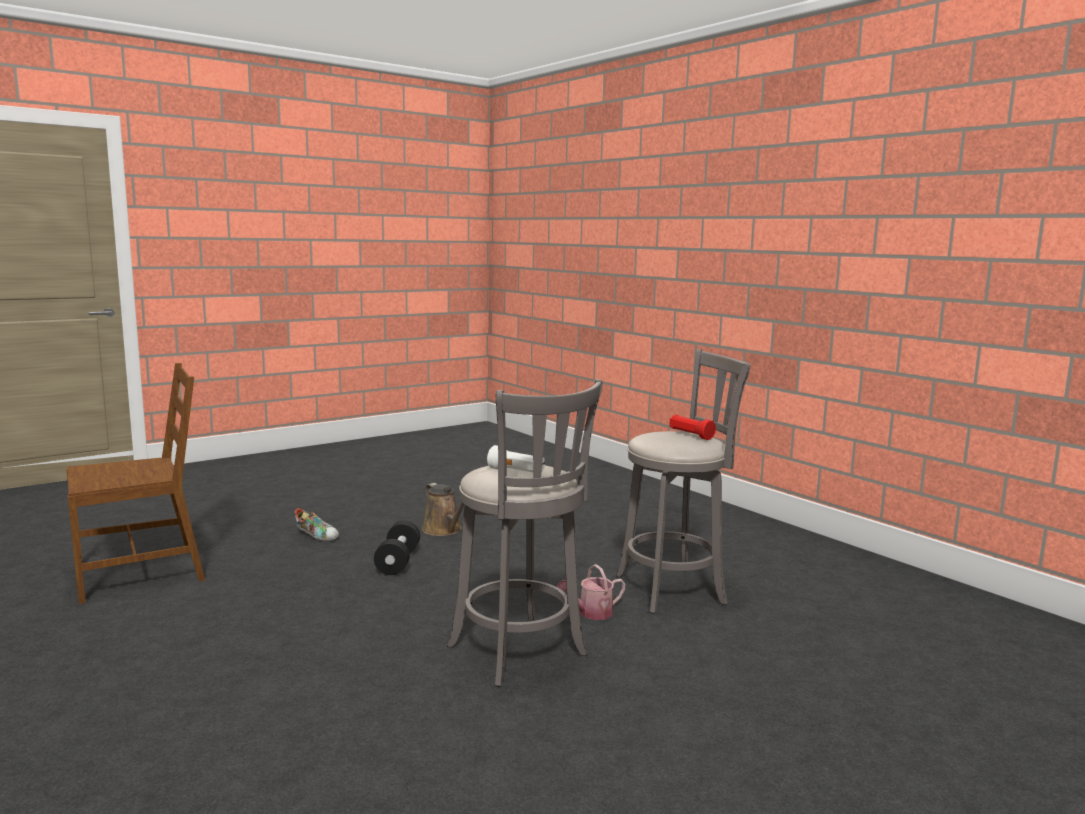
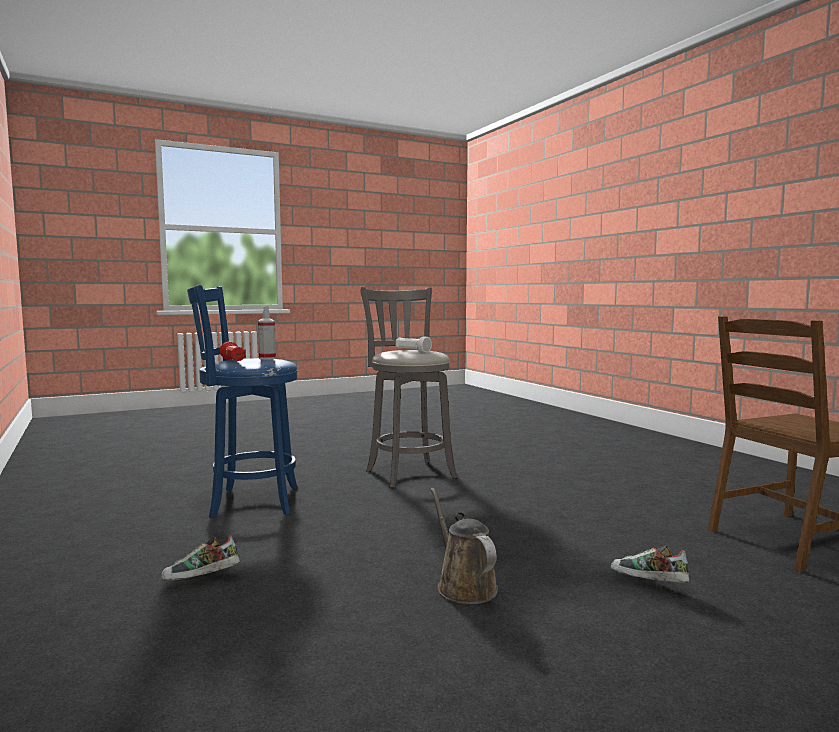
camera: 170 degrees left, 5 degrees down
black dumbbell [374,520,420,575] -> none
watering can [557,564,626,620] -> none
grey stool [616,349,751,614] -> blue stool [187,285,298,518]
none -> shoe [161,535,240,581]
none -> spray bottle [258,306,276,360]

